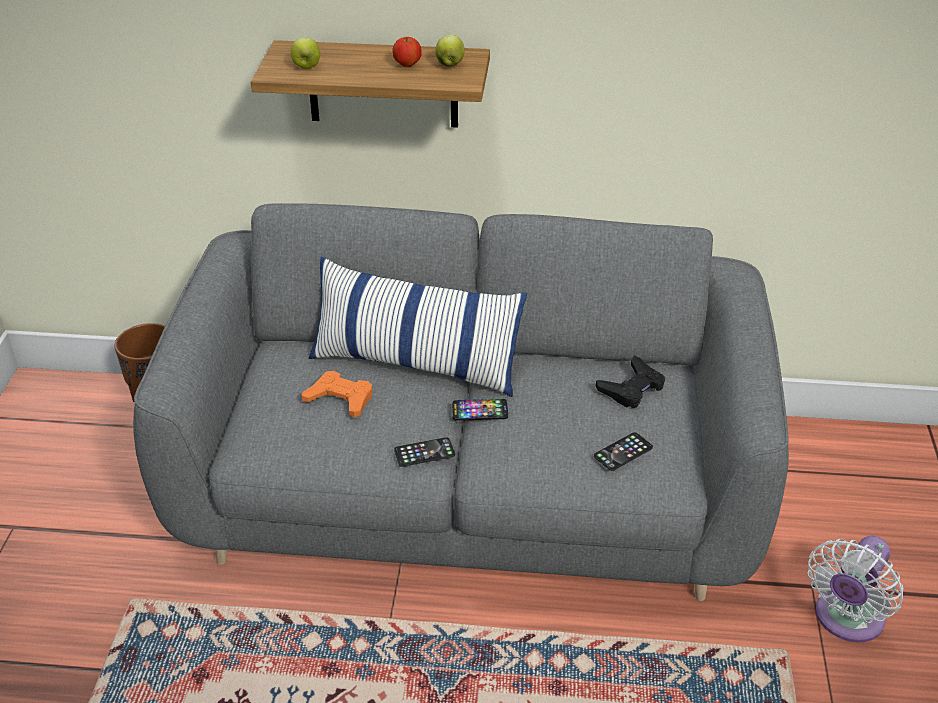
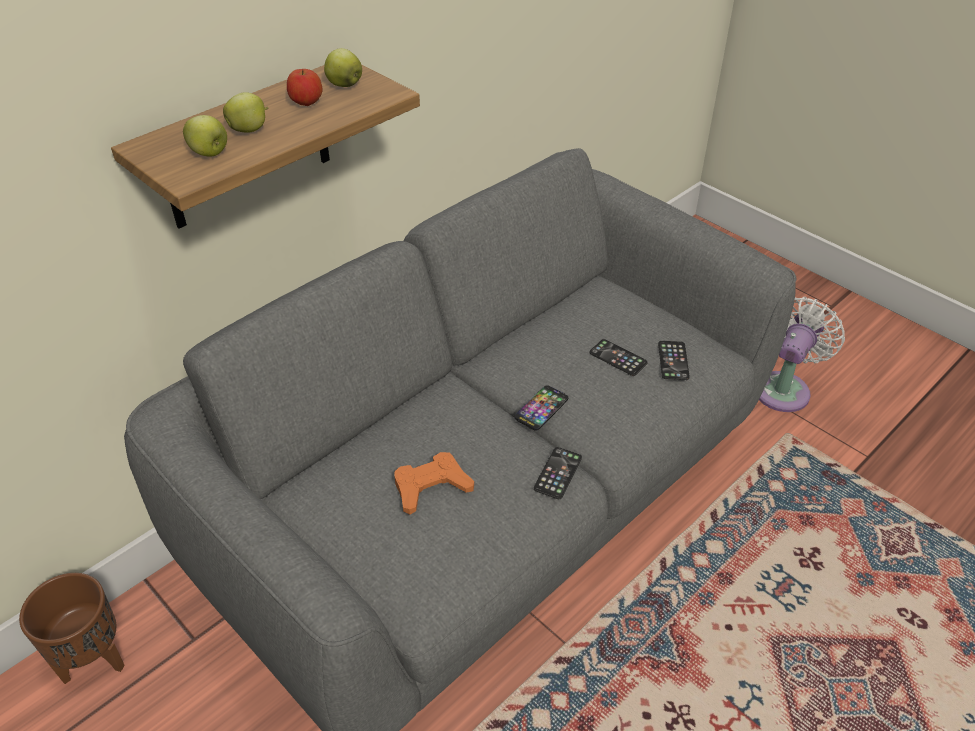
camera: 50 degrees left, 5 degrees up
pillow [309,257,527,397] -> none
black game controller [596,356,665,409] -> none
white fan [808,536,904,642] -> white fan turned 135 degrees counterclockwise [759,297,845,412]
none -> apple [223,92,268,133]
none -> phone [590,339,648,376]

